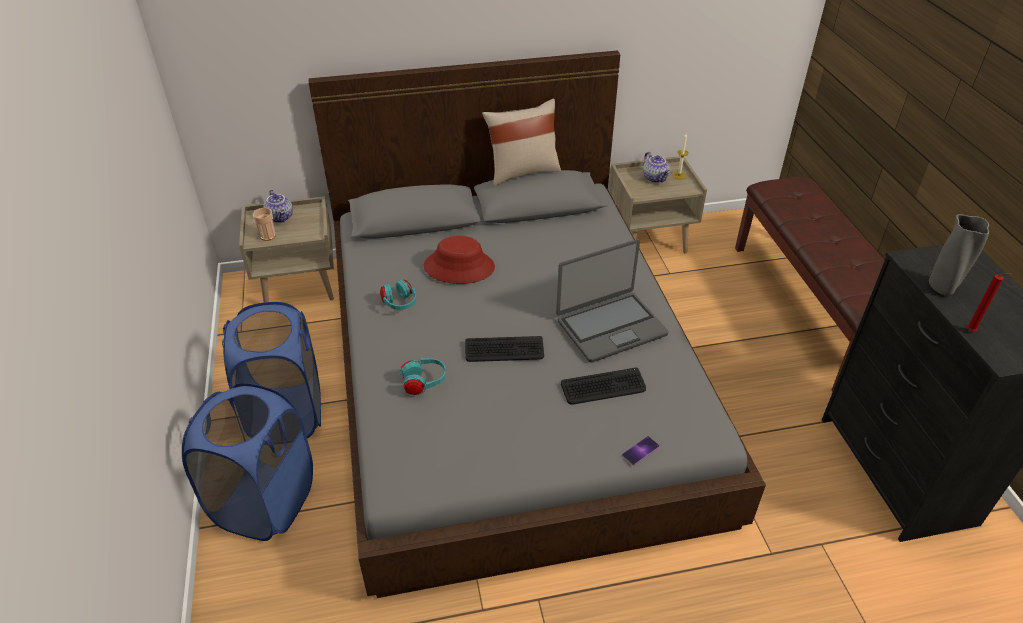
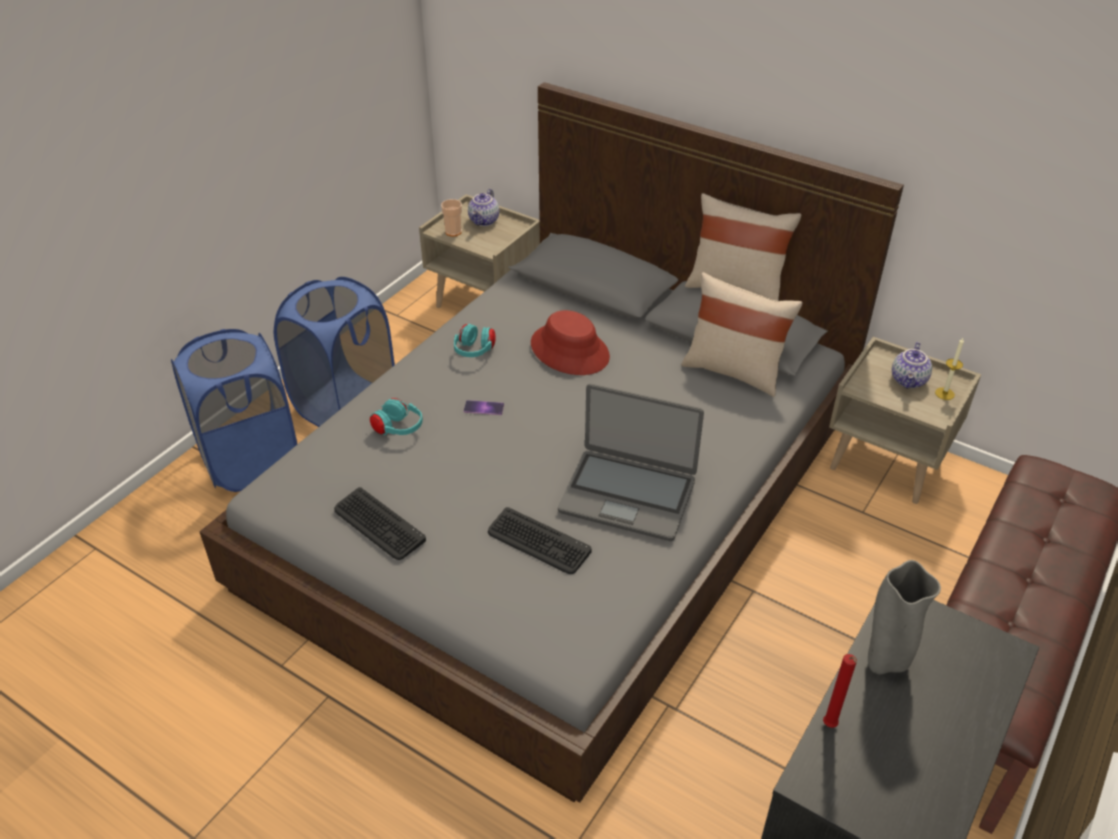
camera: 45 degrees right, 0 degrees up
keyboard [465,336,544,362] -> keyboard moved to [334,487,426,560]
phone [622,436,660,465] -> phone moved to [464,400,504,415]
none -> beige pillow [681,272,802,397]

